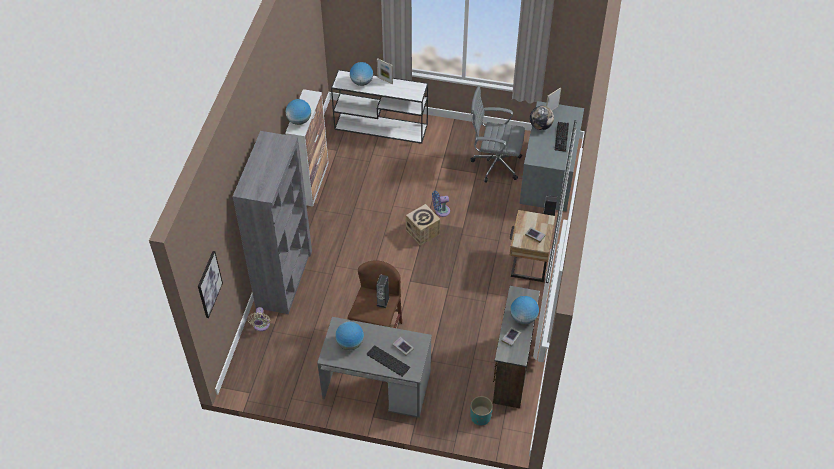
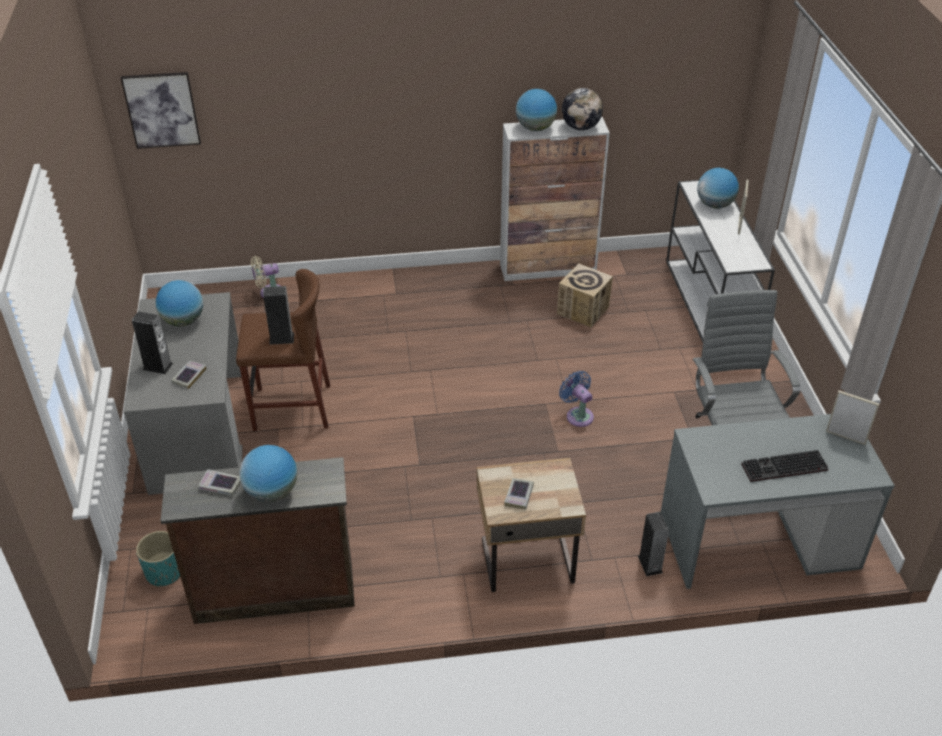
camera: 70 degrees right, 10 degrees down
grey bookcase [232,131,312,314] -> none
keyboard [367,345,410,377] -> speaker [132,311,173,374]
cardboard box [406,204,440,246] -> cardboard box moved to [557,263,613,327]
globe [530,106,554,130] -> globe moved to [562,88,603,130]

